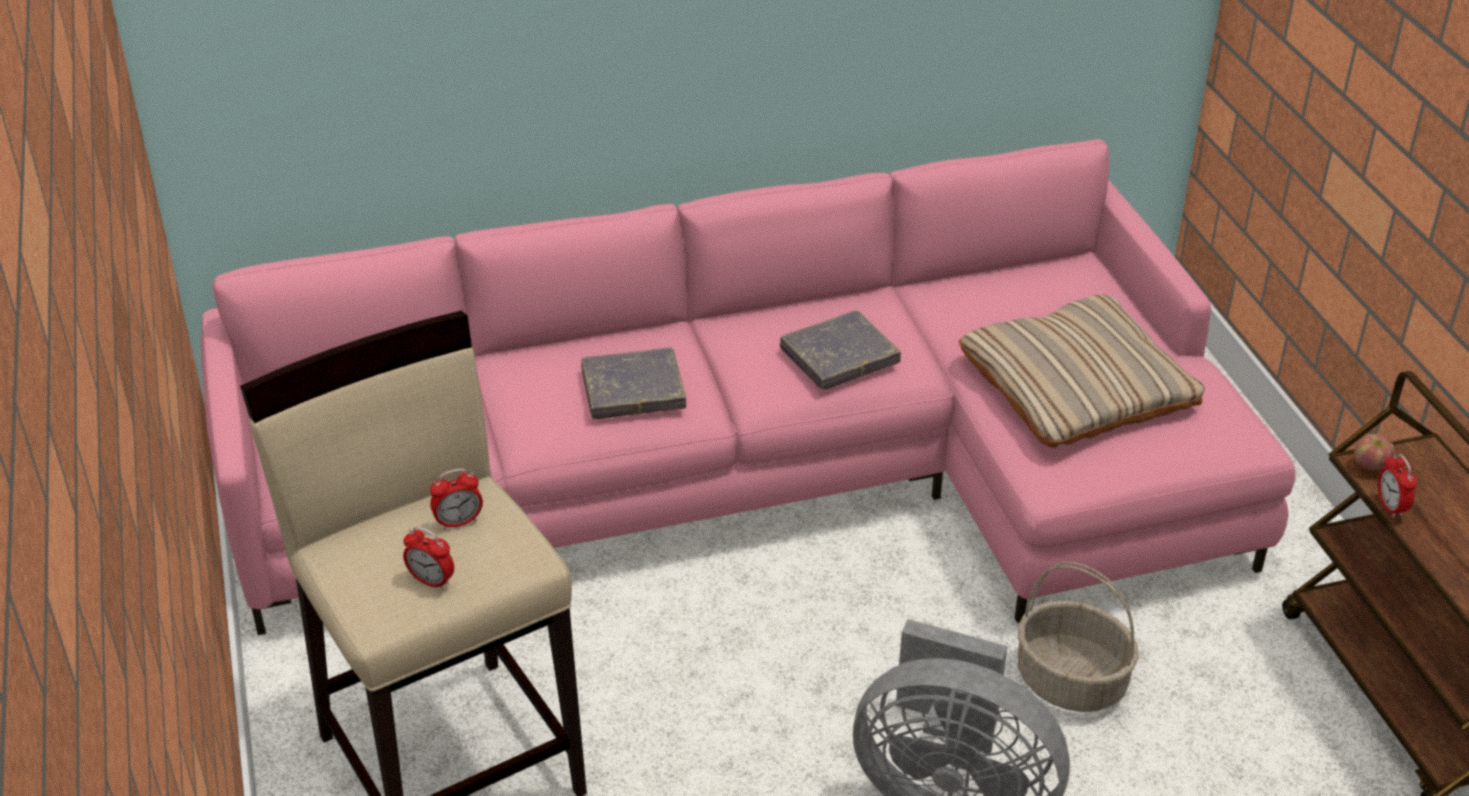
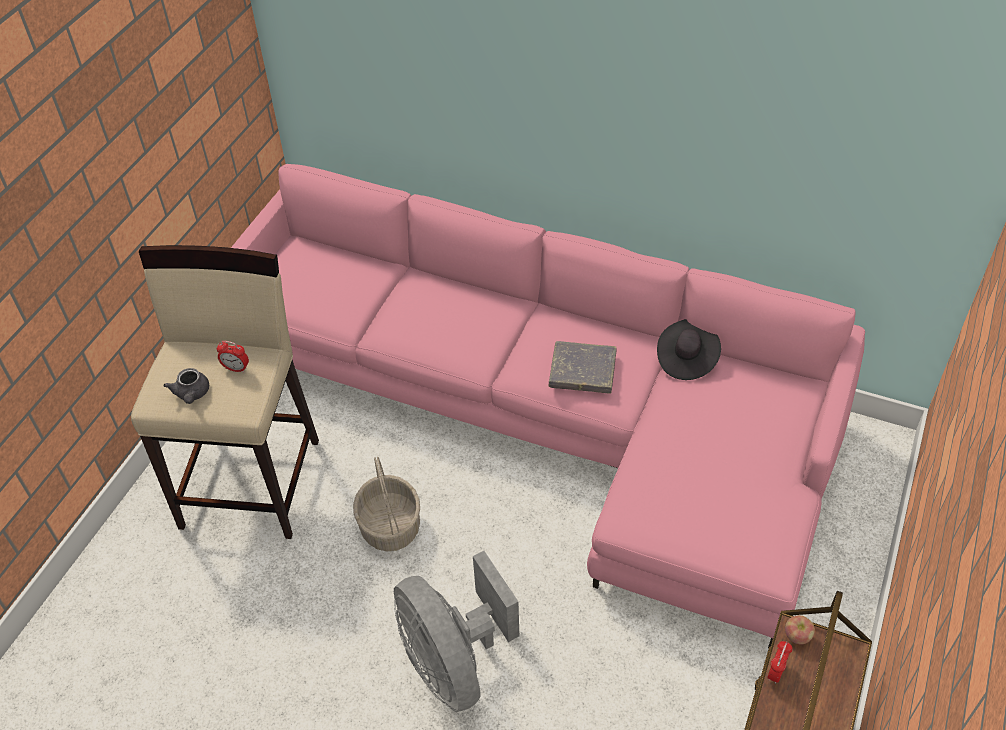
camera: 40 degrees right, 10 degrees up
alarm clock [403,527,454,590] -> grey teapot [163,368,209,404]
grey book [581,347,686,419] -> none
beige pillow [959,294,1205,448] -> none
basket [1017,562,1139,712] -> basket moved to [353,457,420,551]
none -> black hat [657,319,721,380]

